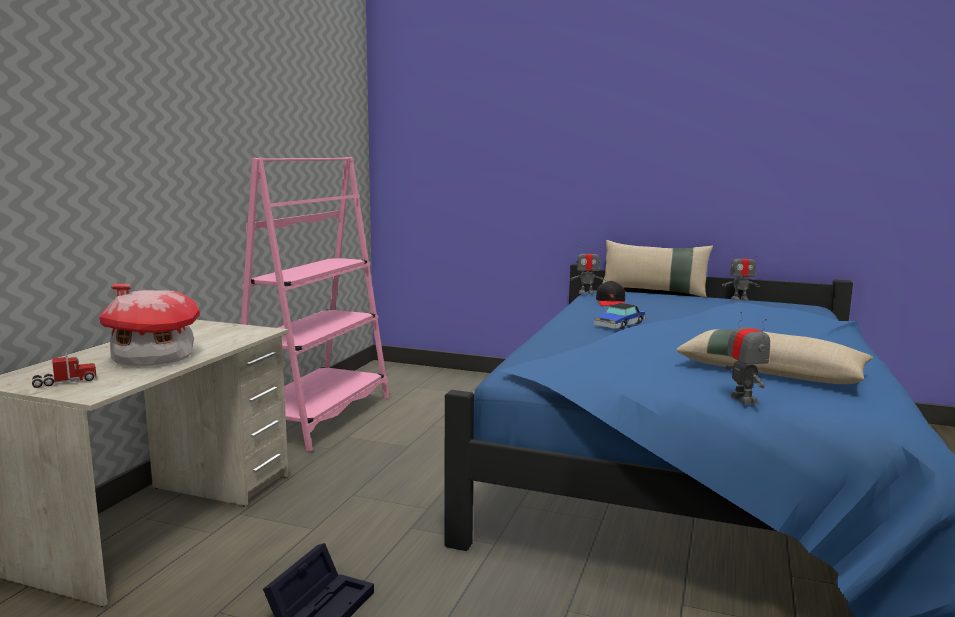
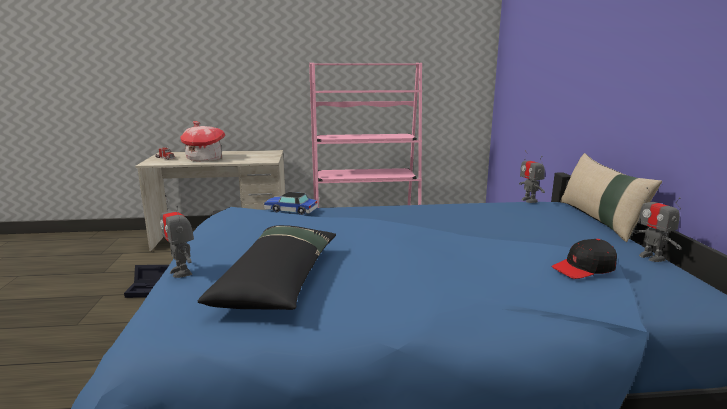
camera: 65 degrees right, 5 degrees up
toy car [594,303,646,329] -> toy car moved to [264,192,318,215]
black cap [596,280,625,306] -> black cap moved to [551,239,617,279]
beige pillow [676,329,873,384] -> black pillow [198,225,336,310]
toy robot [725,311,770,405] -> toy robot turned 90 degrees clockwise [160,195,194,278]

